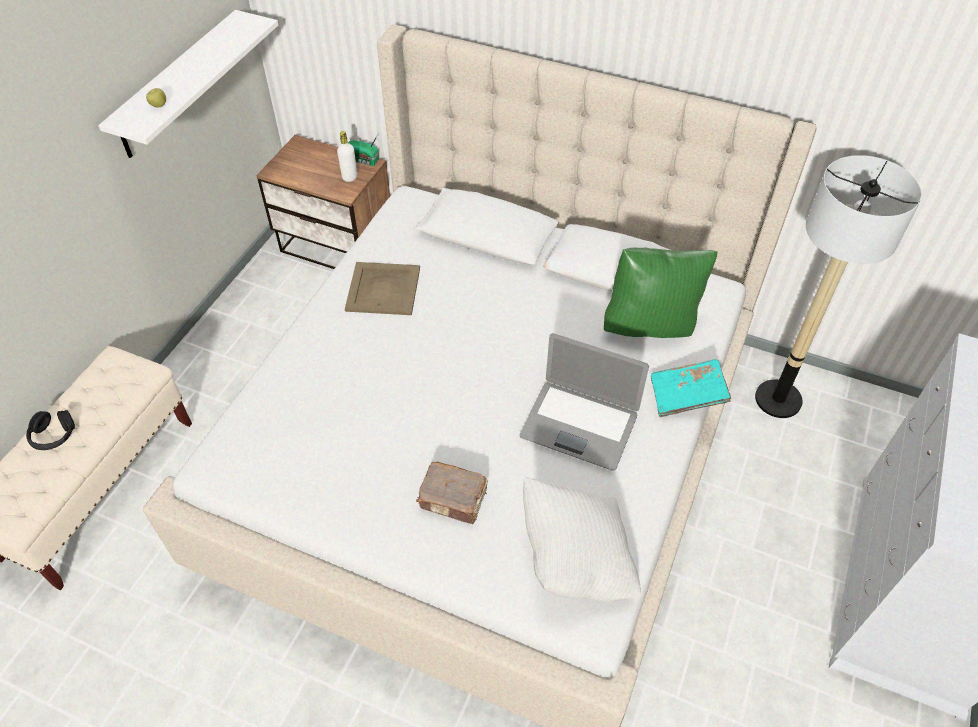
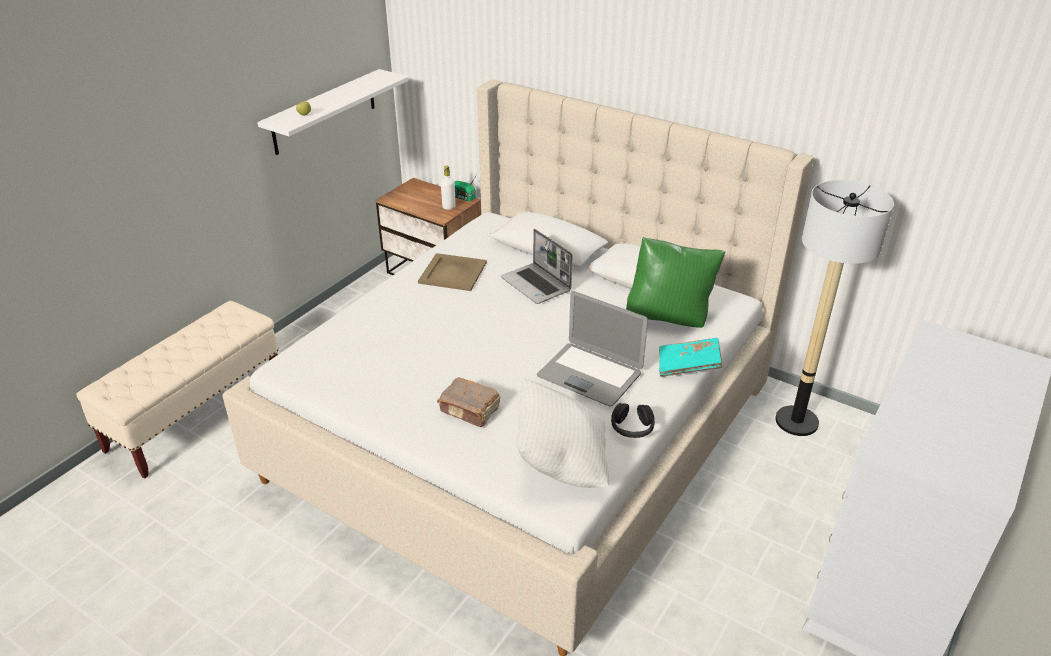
camera: 10 degrees right, 15 degrees down
black headphones [26,410,75,450] -> black headphones moved to [611,403,655,438]
none -> laptop [501,229,573,304]

